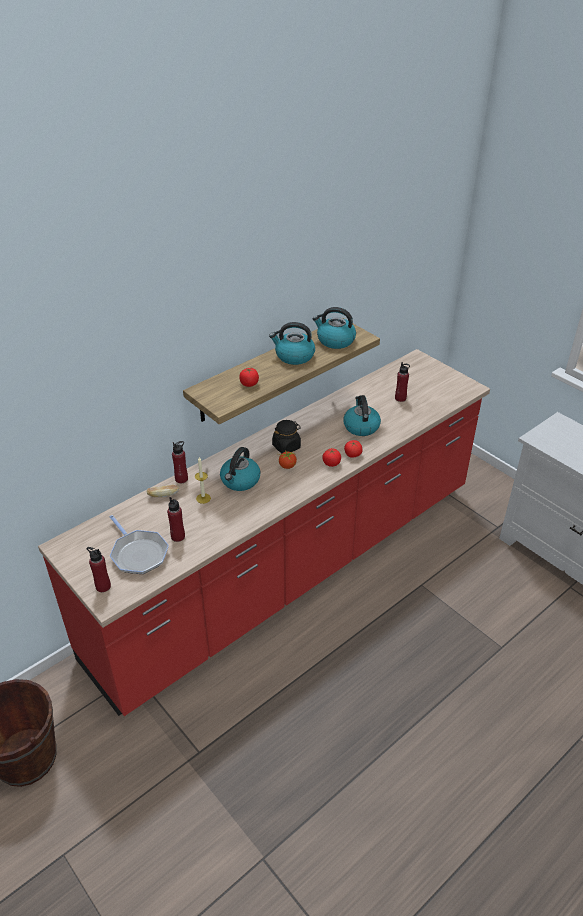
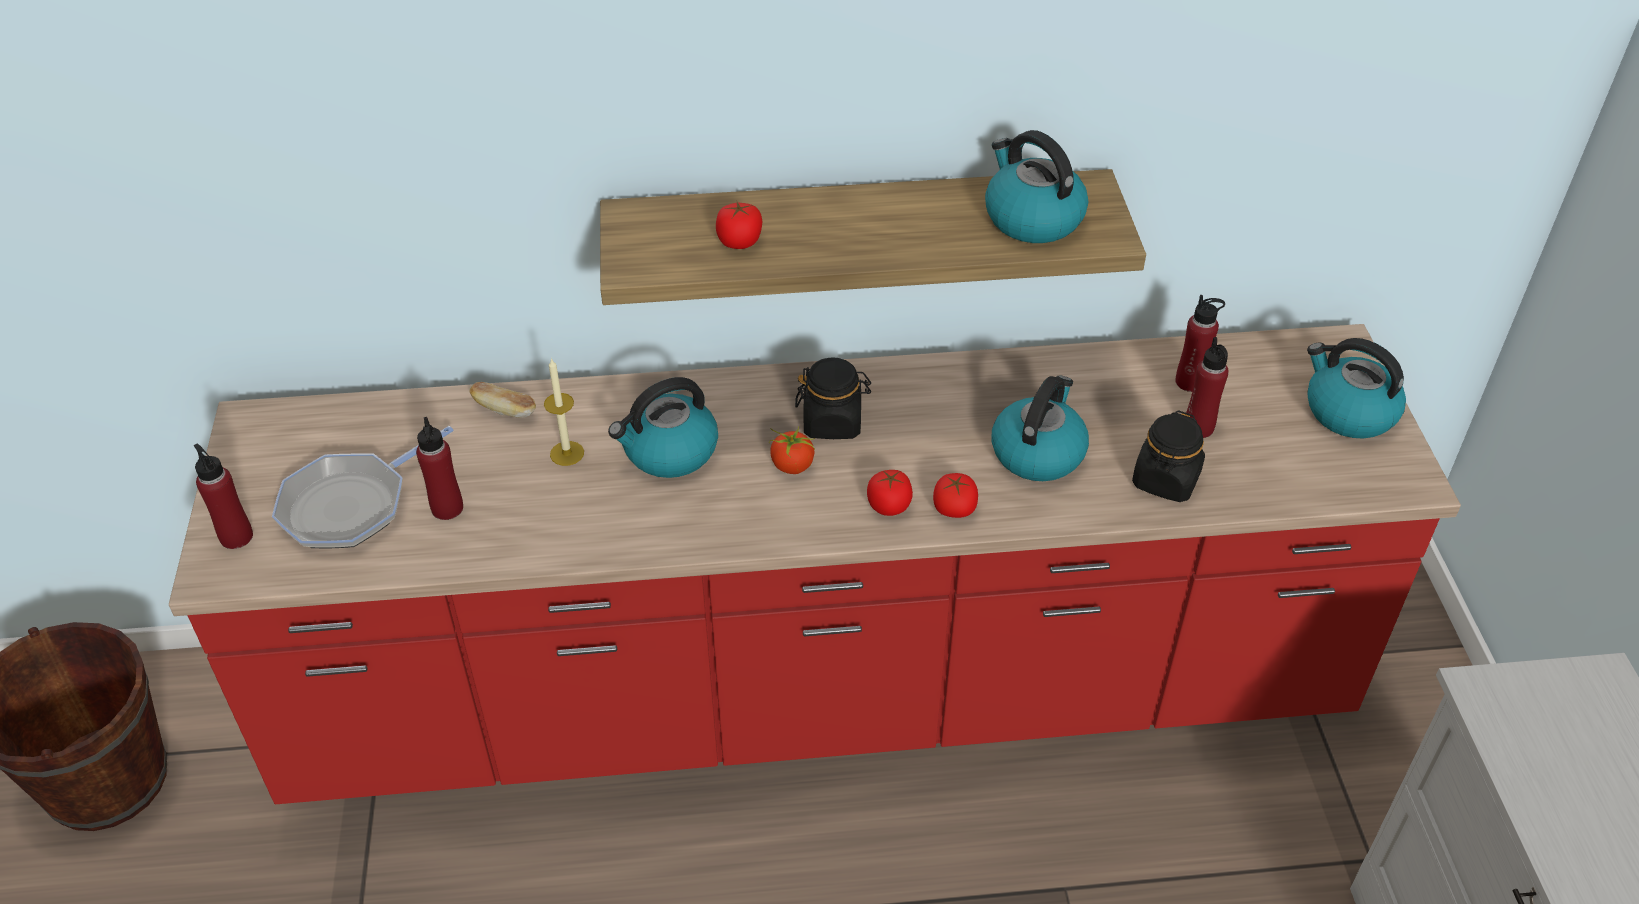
camera: 35 degrees right, 5 degrees up
frying pan [110,515,169,574] -> frying pan turned 45 degrees clockwise [272,426,454,548]
red bottle [172,441,188,483] -> red bottle moved to [1175,295,1225,392]
kettle [269,322,315,365] -> kettle moved to [1307,338,1406,439]
none -> black jar [1132,411,1205,502]

